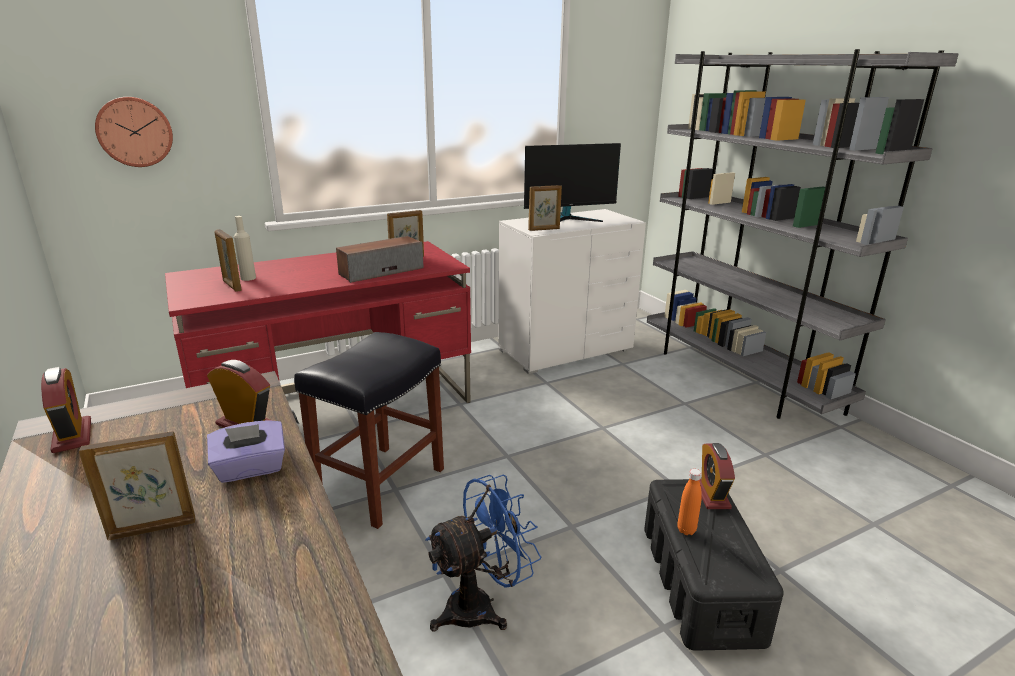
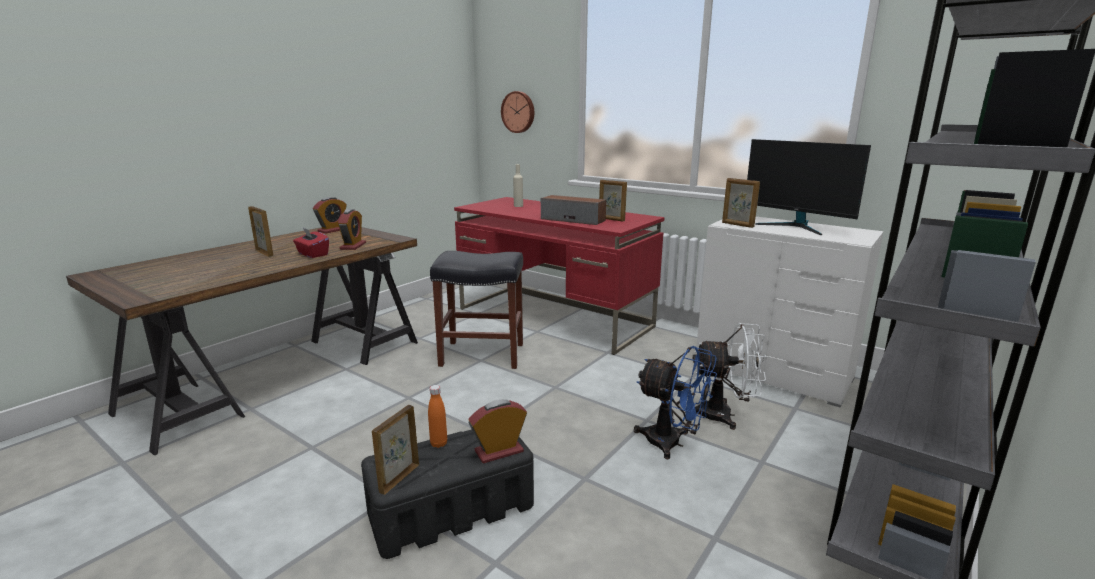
camera: 65 degrees right, 5 degrees down
purple tissue box [207,420,285,483] -> red tissue box [293,228,329,258]
picture frame [215,229,242,292] -> picture frame moved to [372,405,419,495]
blue fan [425,474,541,632] -> blue fan moved to [634,346,717,459]
none -> white fan [685,323,767,430]

